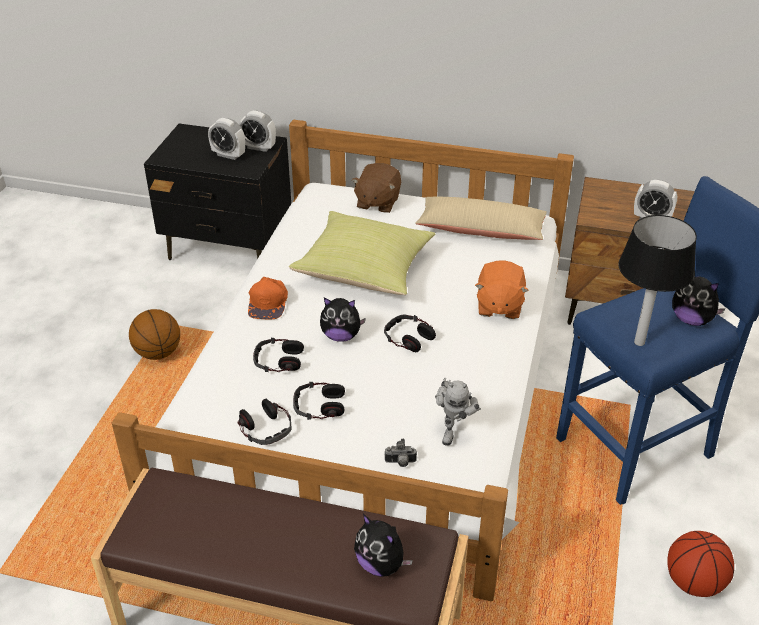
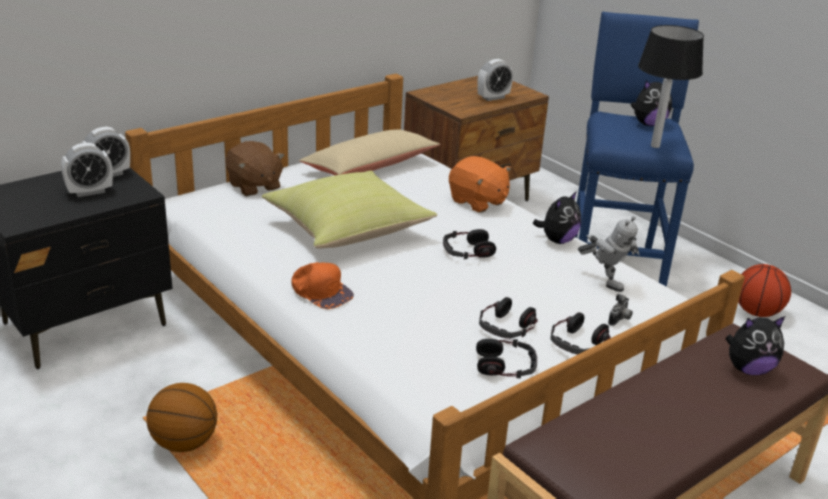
camera: 55 degrees left, 10 degrees down
headphones [253,338,304,372] -> headphones moved to [550,312,611,354]
plush toy [320,298,366,342] -> plush toy moved to [533,191,581,244]

